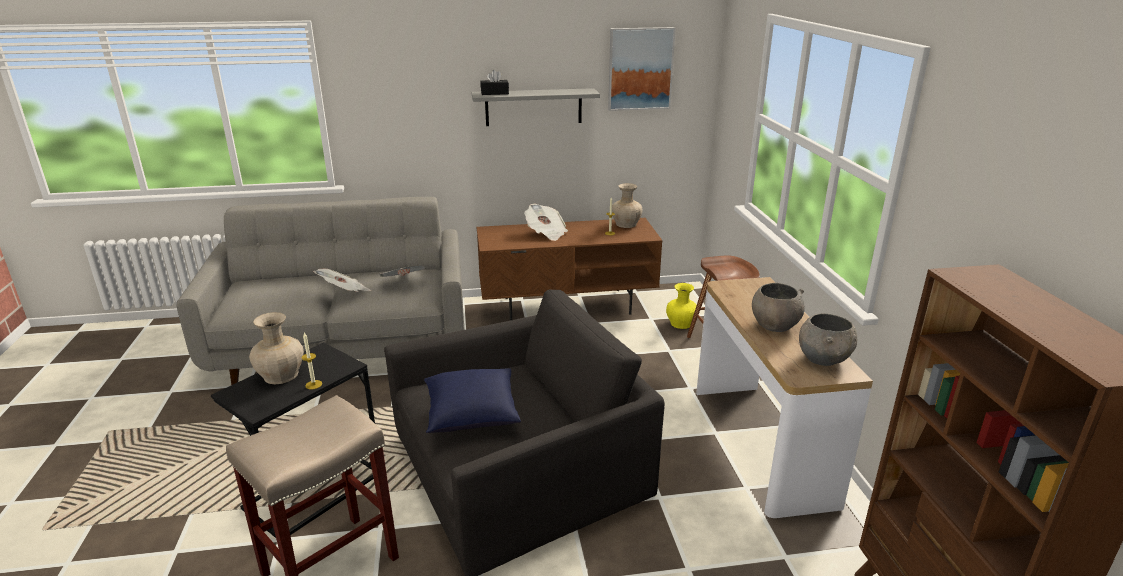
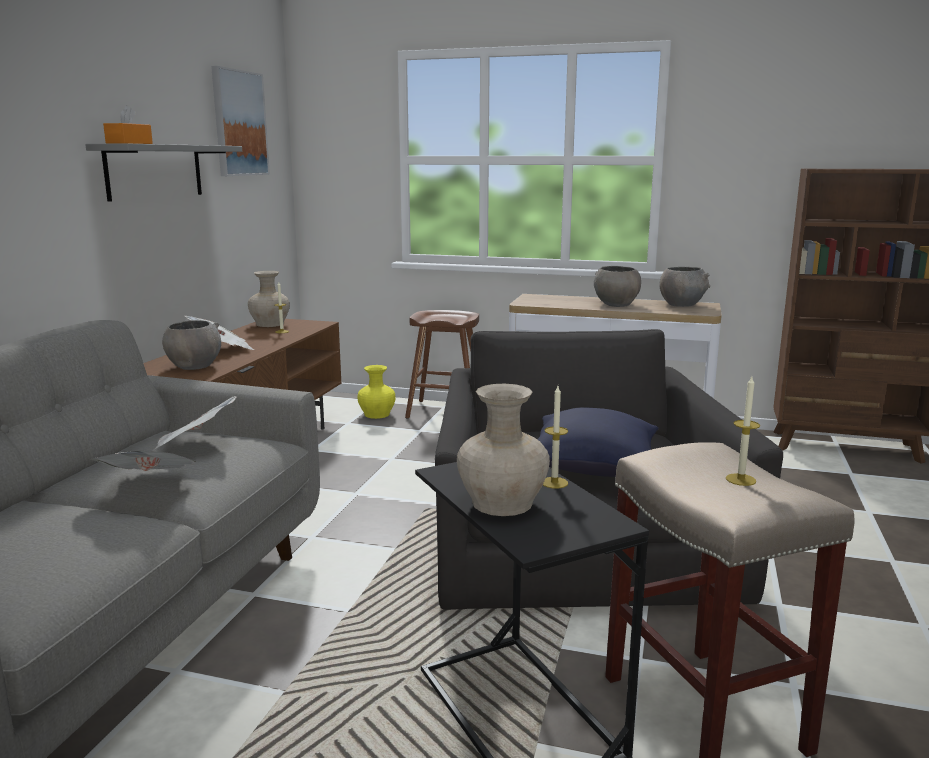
camera: 65 degrees left, 10 degrees down
black tissue box [481,70,509,95] -> orange tissue box [103,105,153,144]
none -> grey bowl [162,320,221,370]
none -> candle [726,377,760,486]

